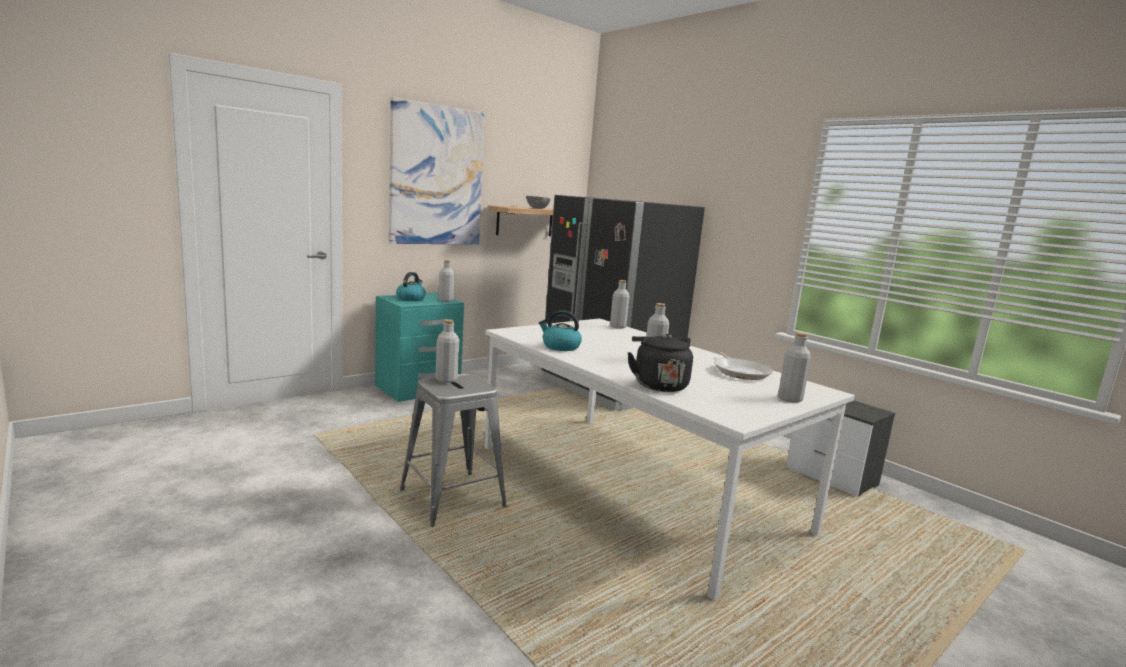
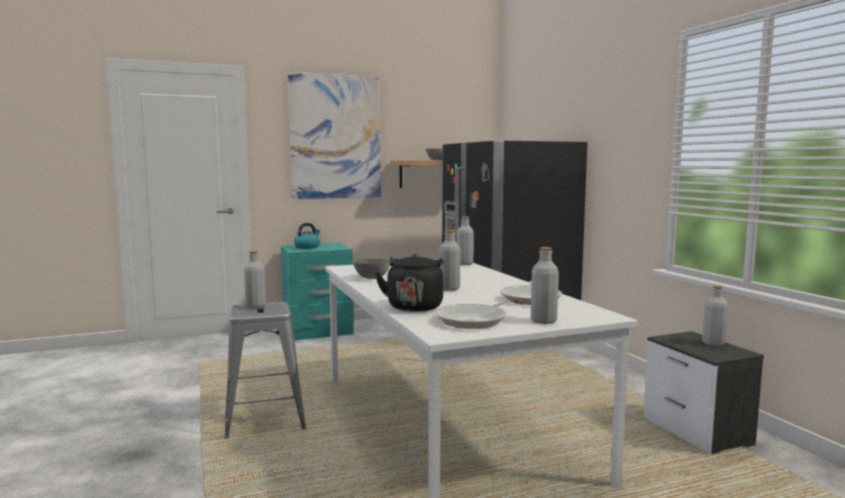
camera: 20 degrees right, 5 degrees down
grey bottle [439,260,454,302] -> grey bottle moved to [702,285,728,346]
kettle [539,310,582,351] -> grey bowl [353,258,390,279]
none -> frying pan [435,300,509,329]

